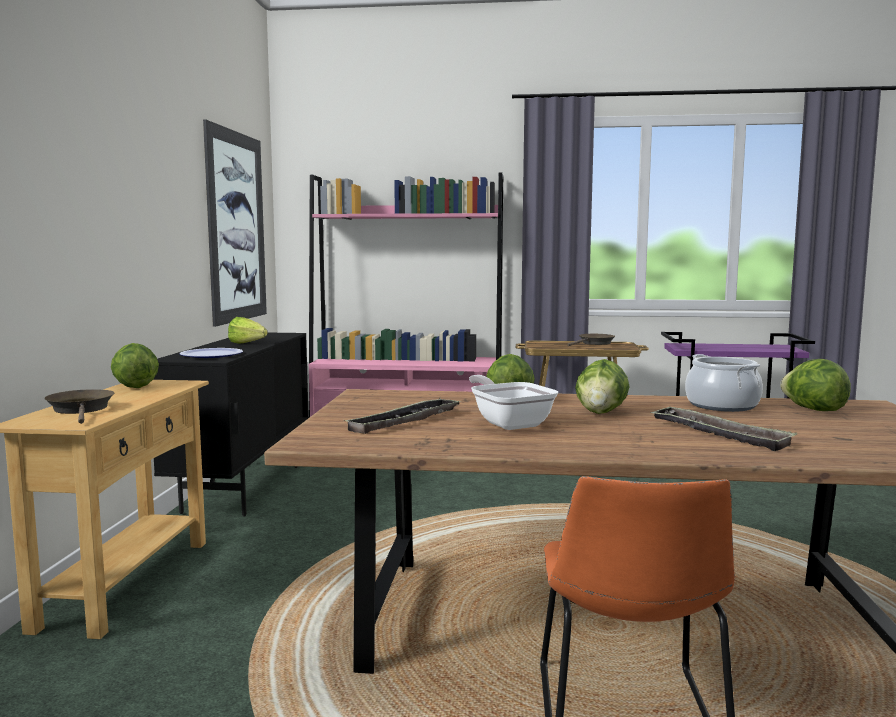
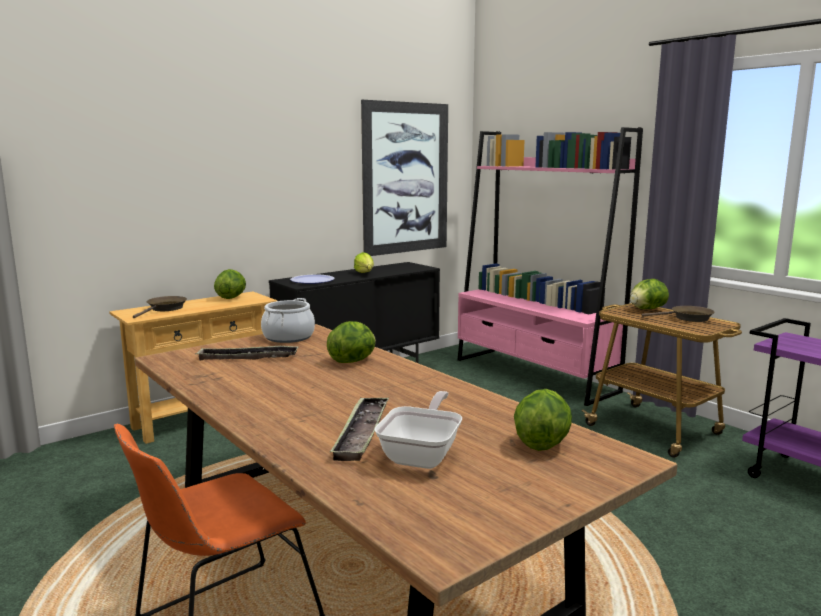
camera: 45 degrees right, 5 degrees up
frying pan [469,375,558,430] -> frying pan moved to [374,391,462,469]
lettuce [575,359,629,414] -> lettuce moved to [630,279,669,309]
cooking pot [685,354,763,412] -> cooking pot moved to [261,298,315,343]

